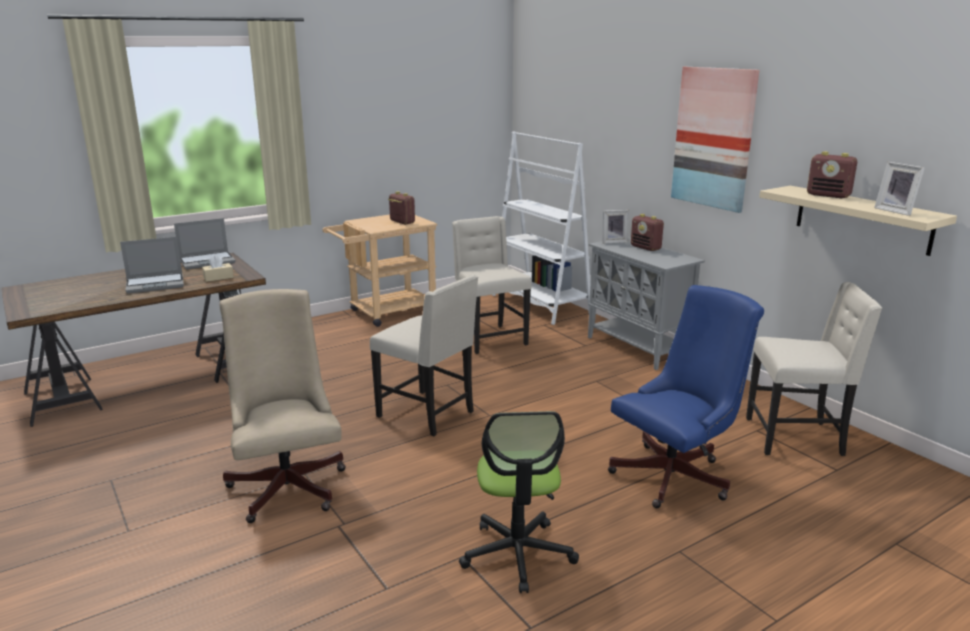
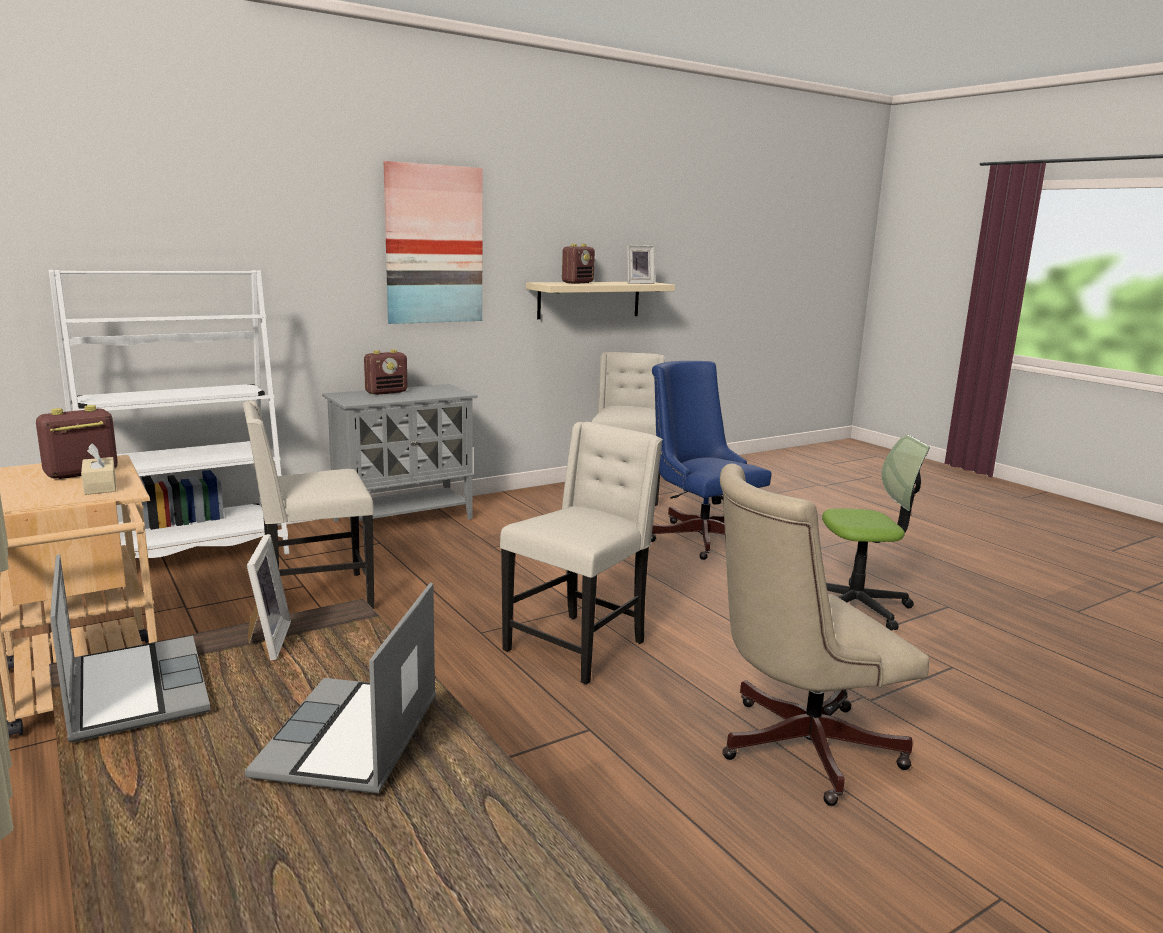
camera: 90 degrees left, 5 degrees down
laptop [120,237,184,294] -> laptop turned 150 degrees counterclockwise [245,583,436,794]
beige tissue box [202,255,234,282] -> beige tissue box moved to [81,443,116,495]
picture frame [603,210,629,244] -> picture frame moved to [247,534,291,661]

